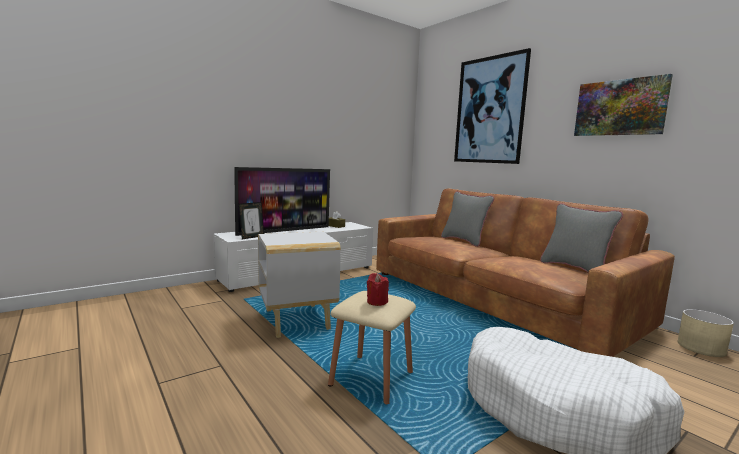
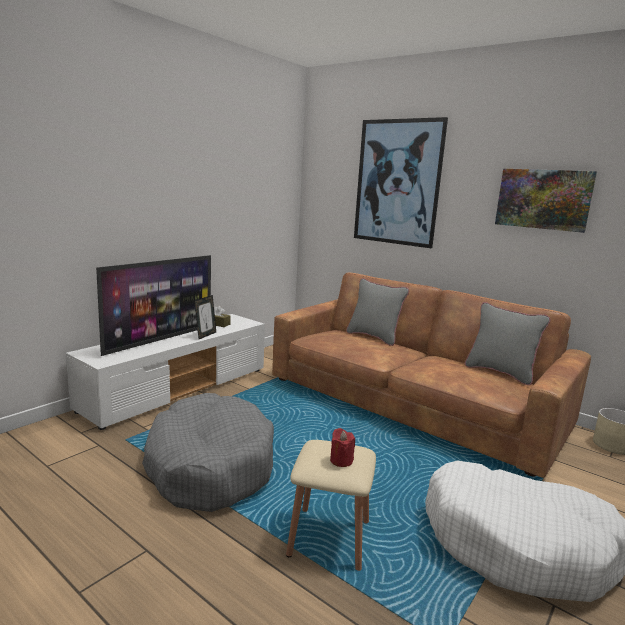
camera: 15 degrees left, 5 degrees up
picture frame [239,202,264,239] -> picture frame moved to [194,295,216,339]
white side table [258,232,341,338] -> grey dog bed [142,393,274,512]

